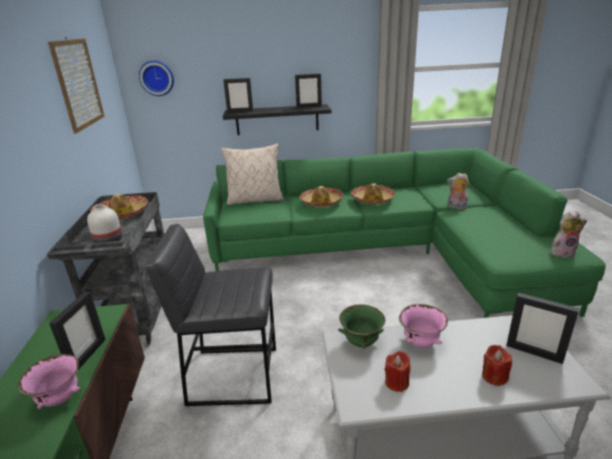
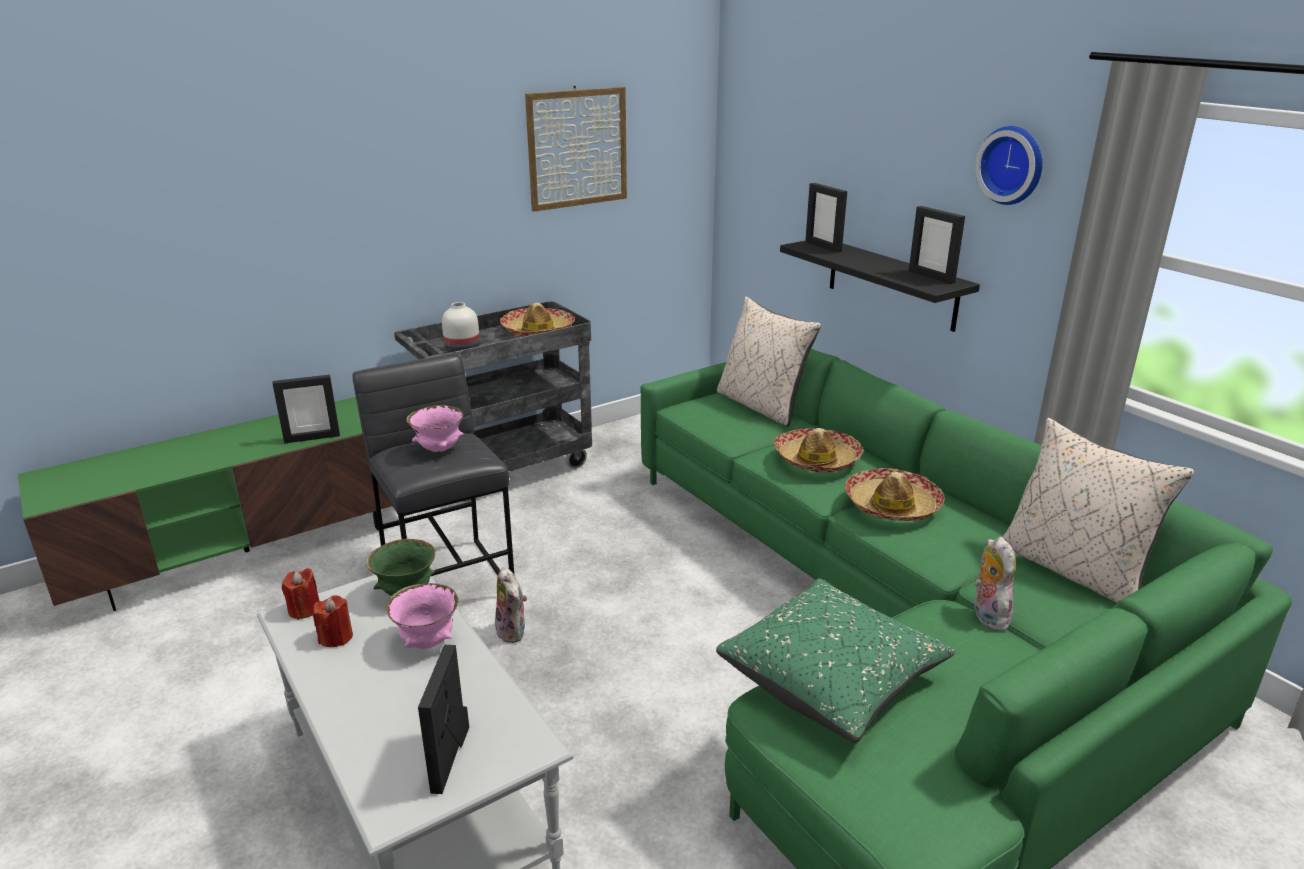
camera: 60 degrees right, 0 degrees up
pink bowl [17,354,80,410] -> pink bowl moved to [406,405,464,452]
wall clock [139,61,174,96] -> wall clock moved to [975,126,1043,205]
red candle [482,345,512,386] -> red candle moved to [282,568,319,620]
plush toy [551,211,587,258] -> plush toy moved to [495,567,527,643]
none -> green pillow [716,579,955,743]
none -> beige pillow [1003,417,1194,603]

